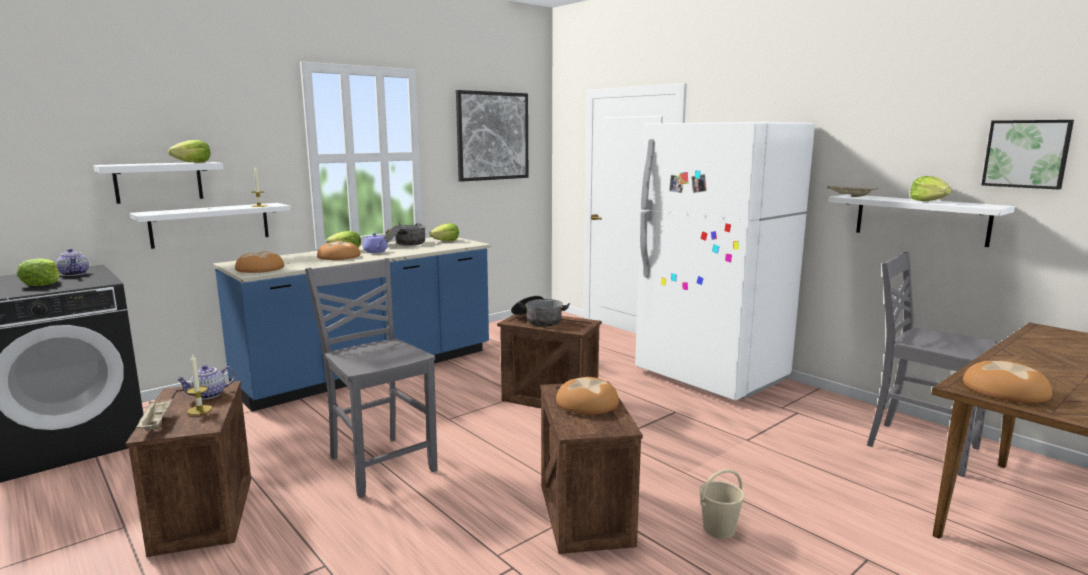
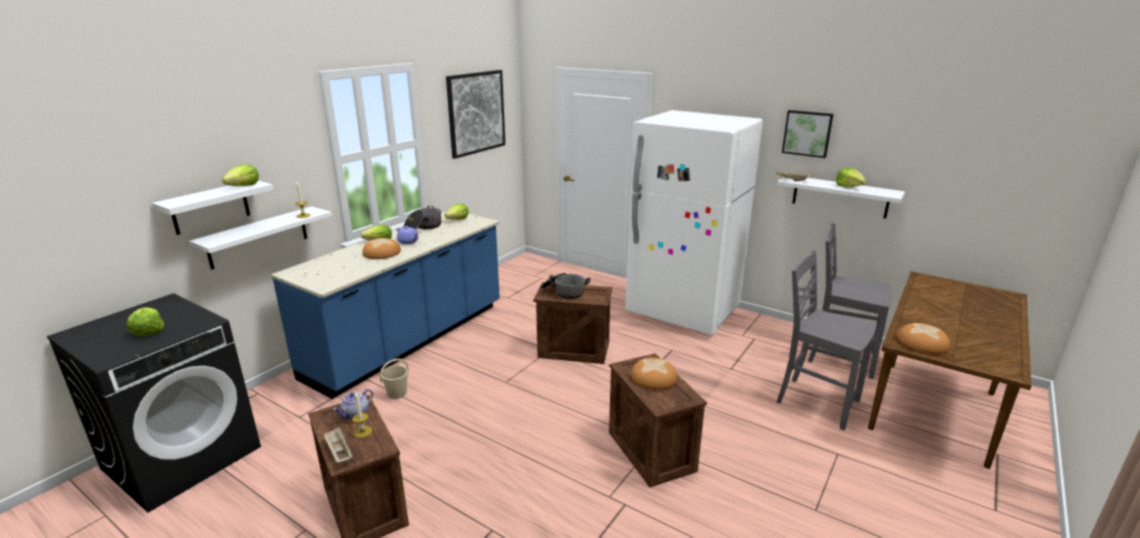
camera: 15 degrees left, 10 degrees up
teapot [56,249,89,276] -> none
bread [235,252,284,273] -> none
grey chair [305,258,438,498] -> grey chair moved to [777,250,877,430]
beige bucket [700,469,745,539] -> beige bucket moved to [380,359,409,399]
picture [982,120,1074,190] -> picture moved to [782,110,834,158]

